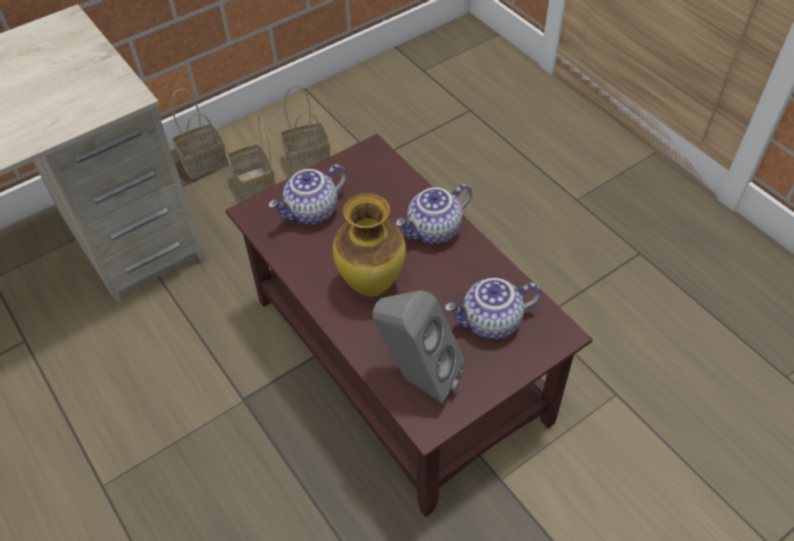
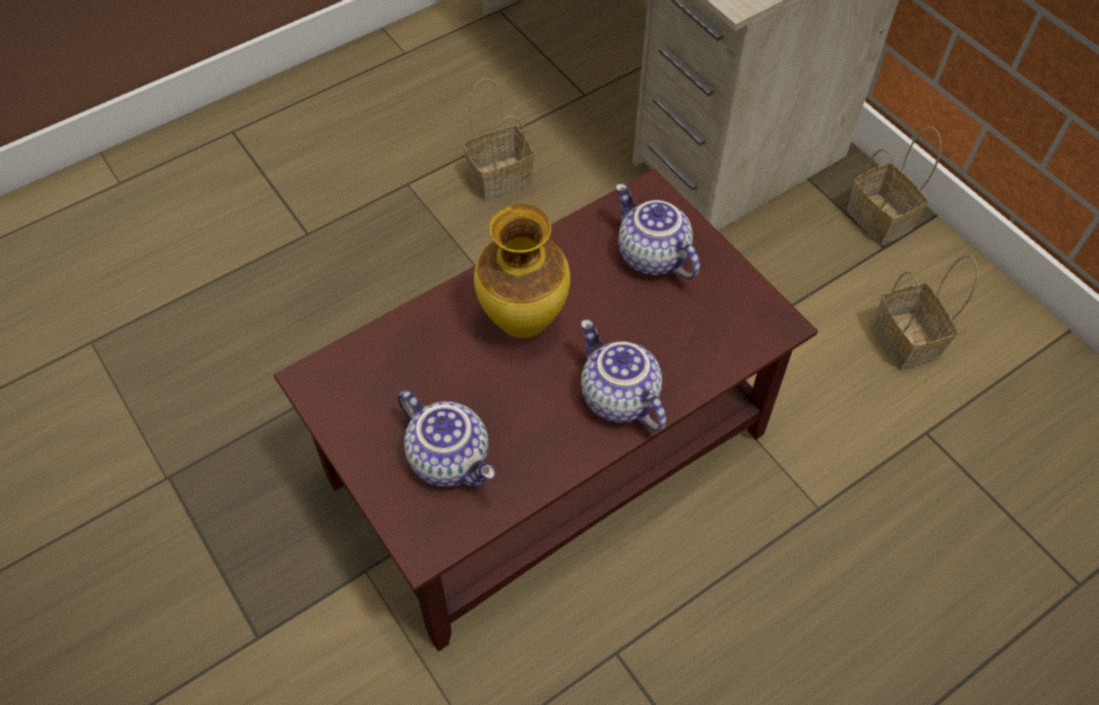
camera: 90 degrees right, 5 degrees up
basket [218,116,275,200] -> basket moved to [463,78,534,201]
grey speaker [373,290,465,405] -> none
teapot [445,278,542,339] -> teapot turned 150 degrees clockwise [398,390,495,487]

